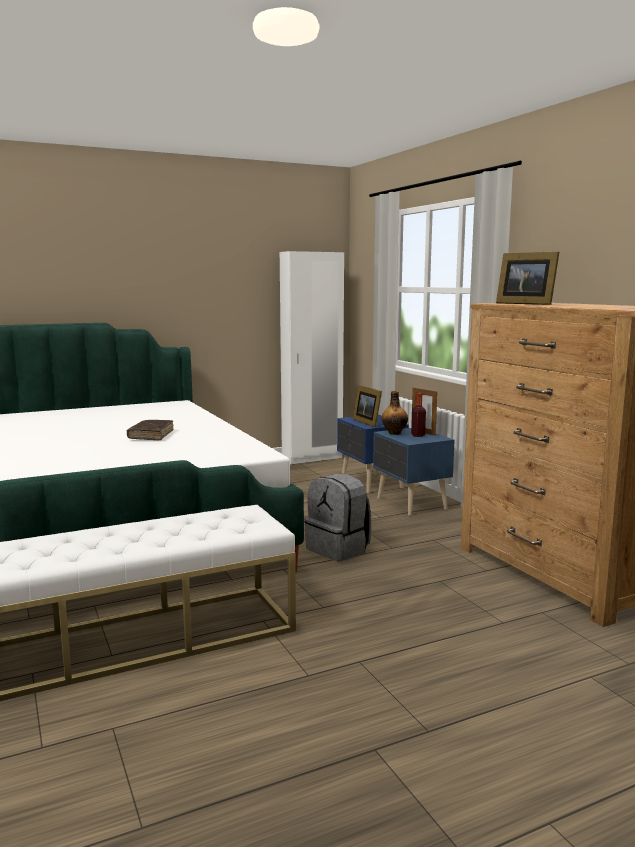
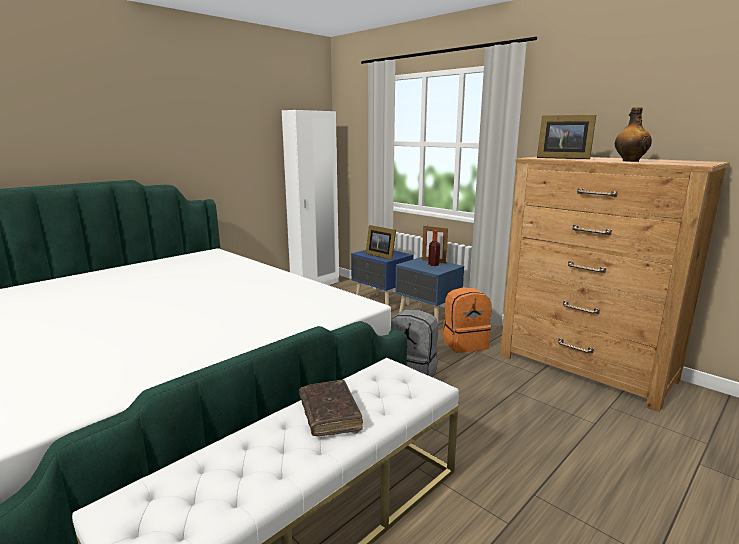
camera: 20 degrees left, 5 degrees up
brown book [127,420,173,440] -> brown book moved to [299,380,363,436]
bottle [381,391,408,435] -> bottle moved to [615,107,652,162]
none -> orange backpack [443,287,492,353]

